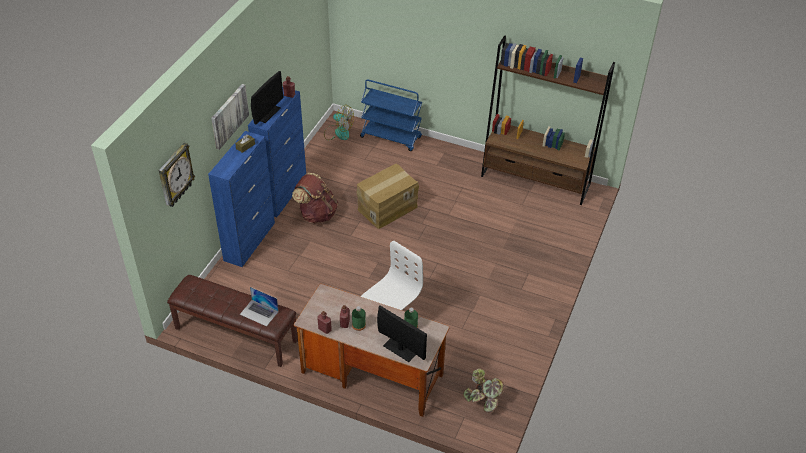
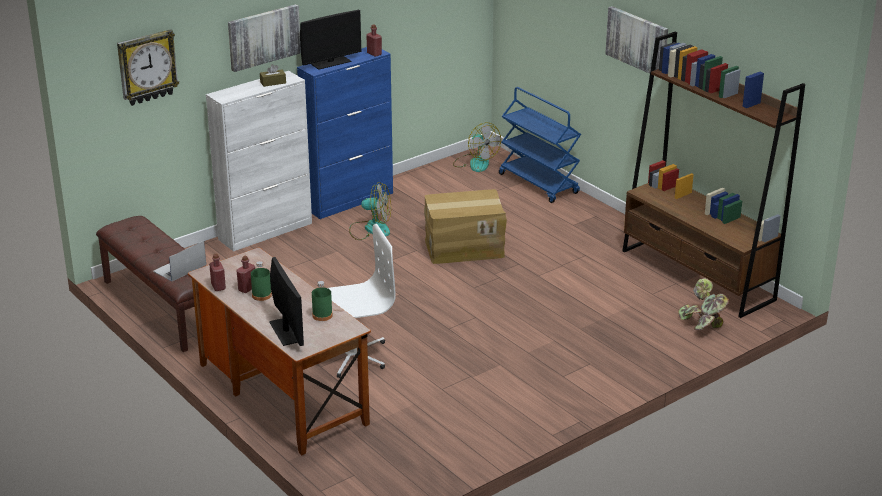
camera: 30 degrees right, 15 degrees down
blue cabinet [208,131,275,267] -> white cabinet [206,71,312,252]
laptop [240,287,279,326] -> laptop turned 75 degrees clockwise [153,241,206,282]
brown backpack [292,173,338,223] -> fan [349,182,391,240]
potted plant [463,368,504,413] -> potted plant moved to [678,278,729,331]
none -> picture [605,6,668,74]

